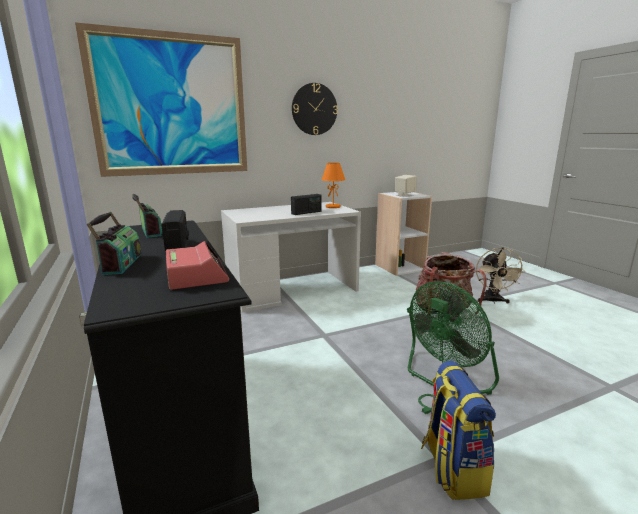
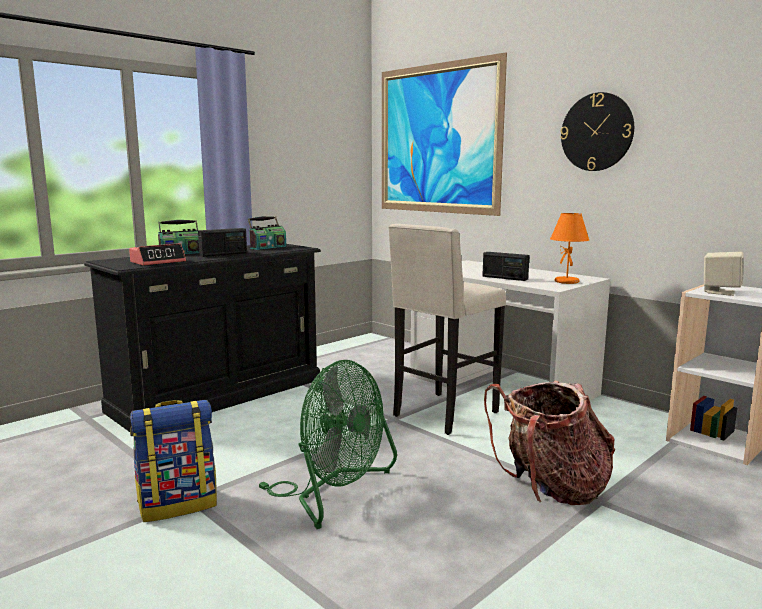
camera: 70 degrees right, 5 degrees down
beige fan [476,247,523,304] -> none
none -> beige stool [388,224,506,435]

